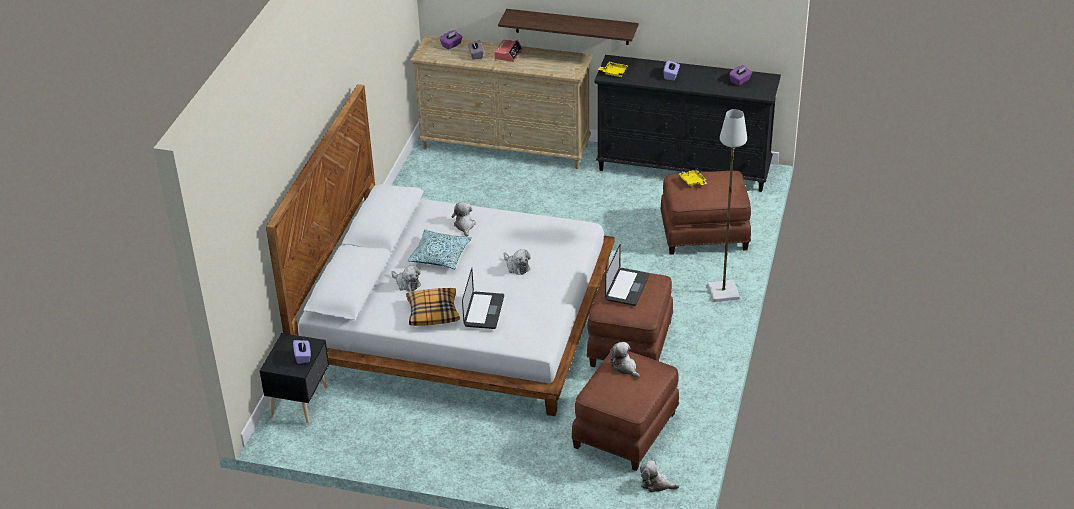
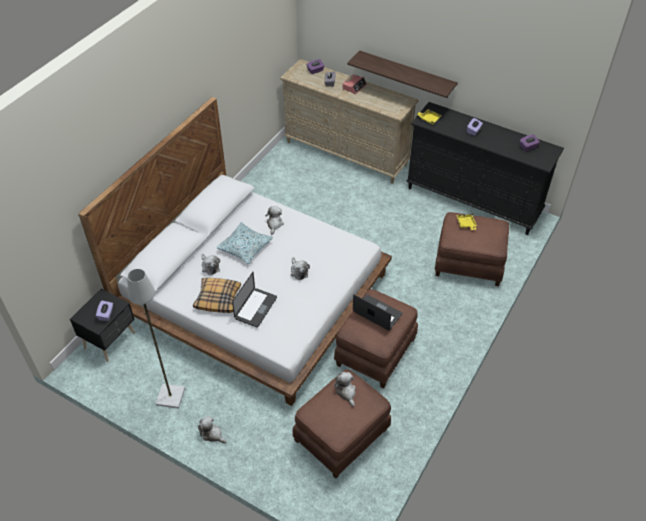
camera: 15 degrees right, 10 degrees up
laptop [605,244,650,306] -> laptop turned 90 degrees counterclockwise [353,294,402,330]
plush toy [640,460,679,492] -> plush toy moved to [198,416,227,443]
grey floor lamp [708,109,747,302] -> grey floor lamp moved to [127,269,185,409]

